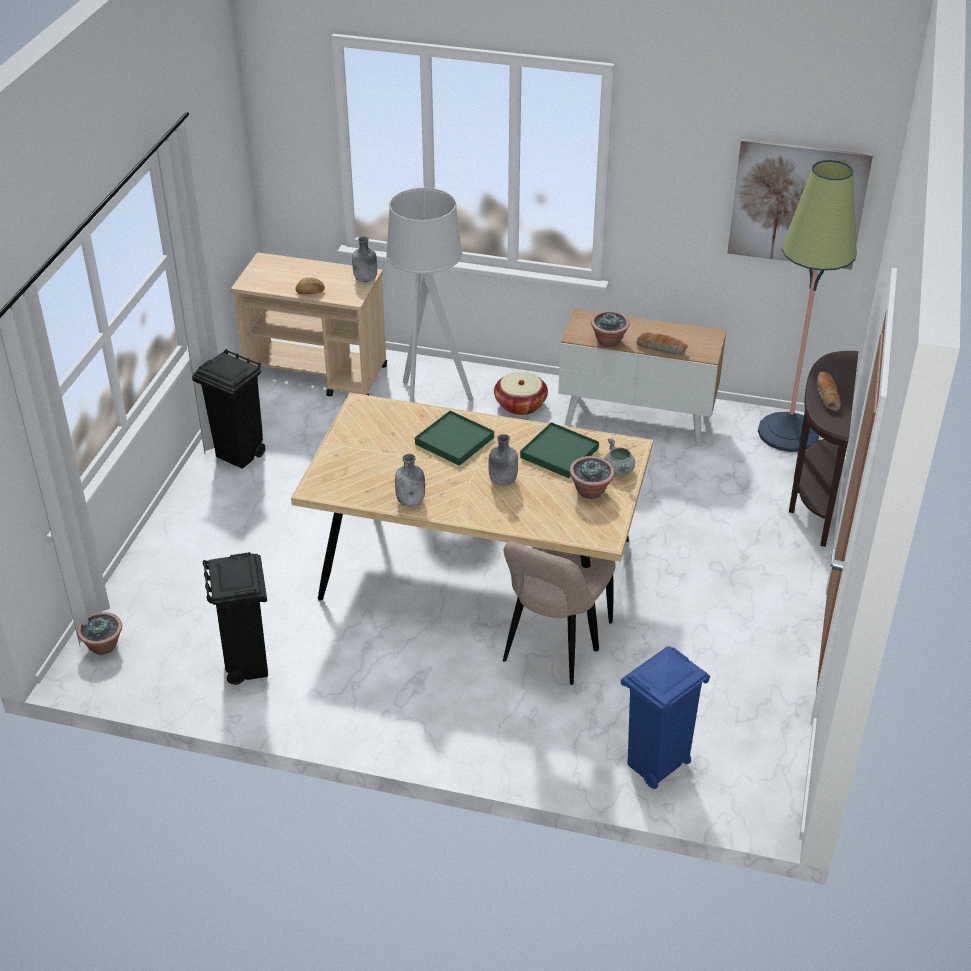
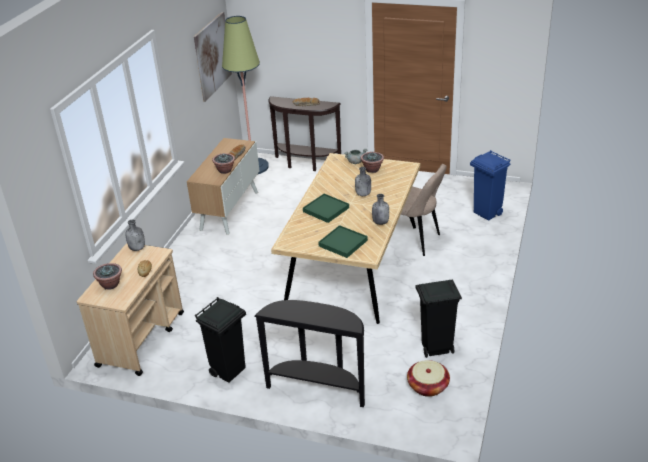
camera: 85 degrees left, 5 degrees down
potted plant [77,612,122,655] -> potted plant moved to [93,263,122,290]
grey floor lamp [386,188,474,402] -> none
basket [494,372,548,415] -> basket moved to [407,360,450,397]
green tray [520,422,599,478] -> green tray moved to [318,225,368,258]
none -> black console table [254,300,365,407]

